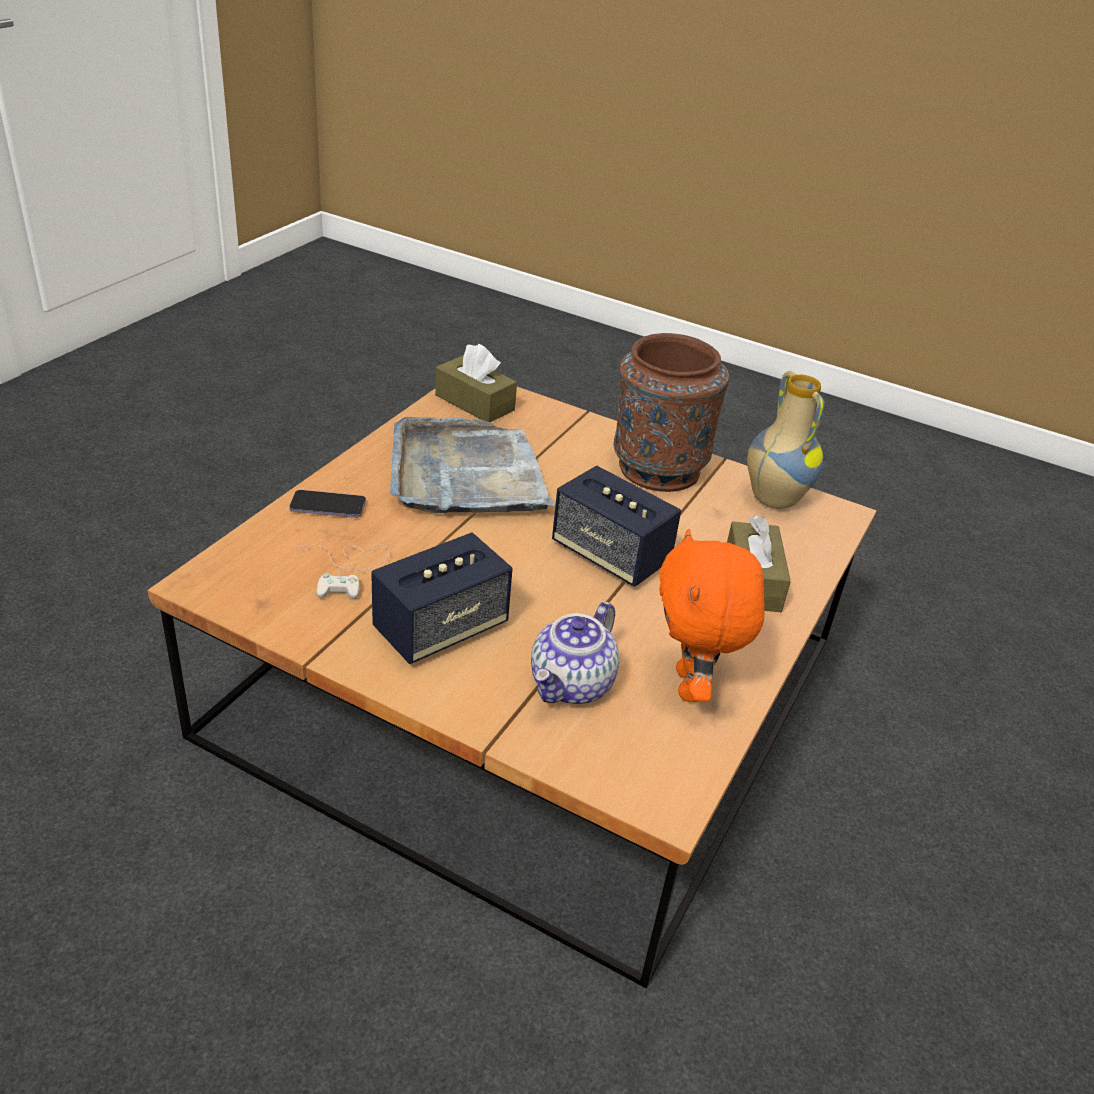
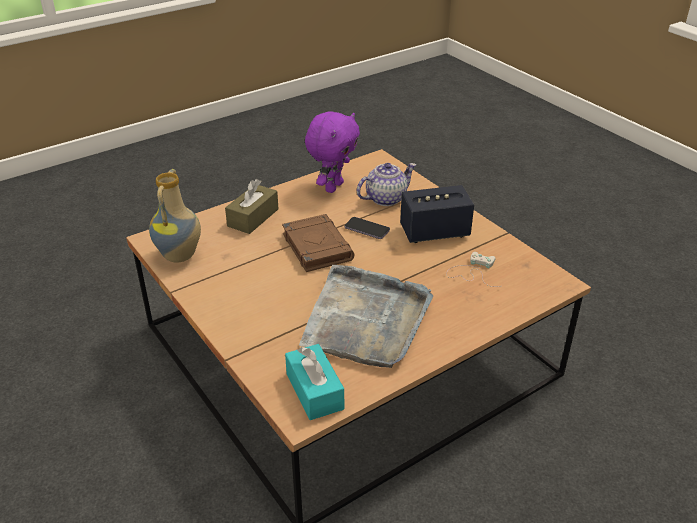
camera: 150 degrees left, 0 degrees up
phone [289,490,366,518] -> phone moved to [344,217,390,239]
brown tissue box [435,344,517,422] -> turquoise tissue box [285,344,344,420]
speaker [552,465,681,587] -> brown book [282,214,354,272]
brown vase [613,333,729,492] -> none
orange plush toy [659,529,764,702] -> purple plush toy [305,111,360,193]

